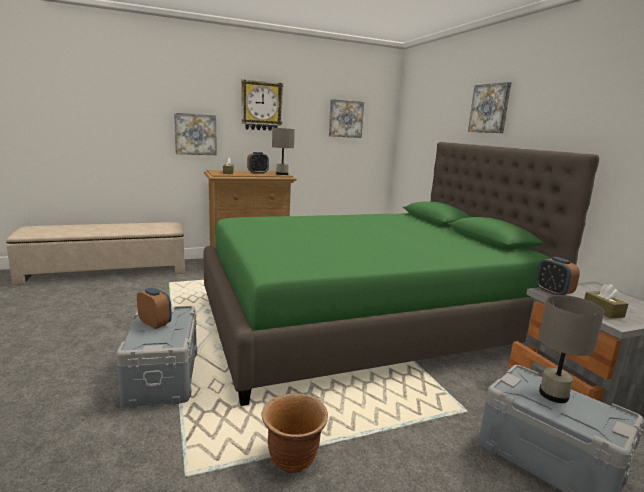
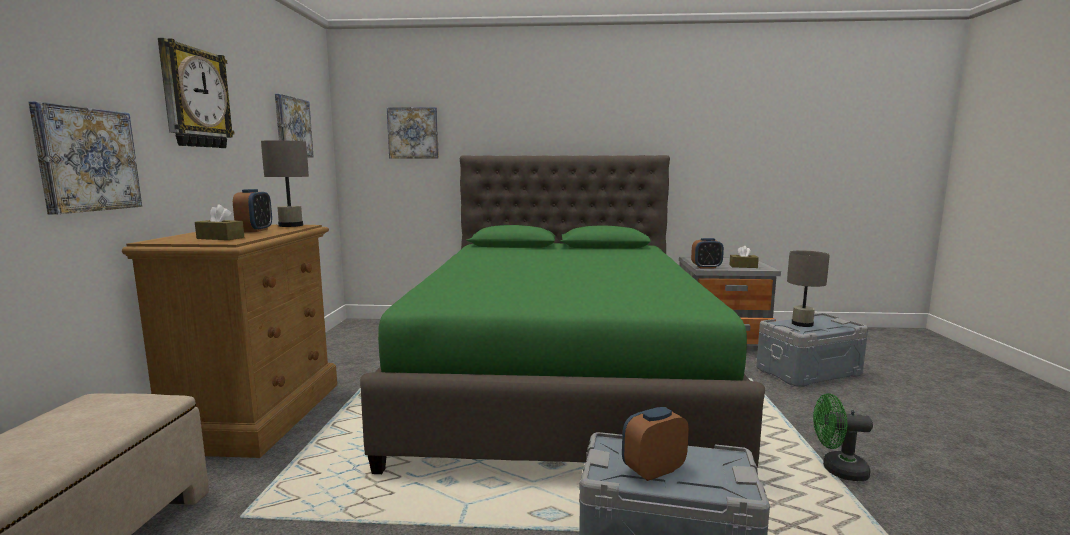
camera: 65 degrees left, 5 degrees down
brown planter [261,394,328,473] -> green fan [813,393,873,481]
picture [468,82,512,133] -> picture moved to [387,107,439,159]

